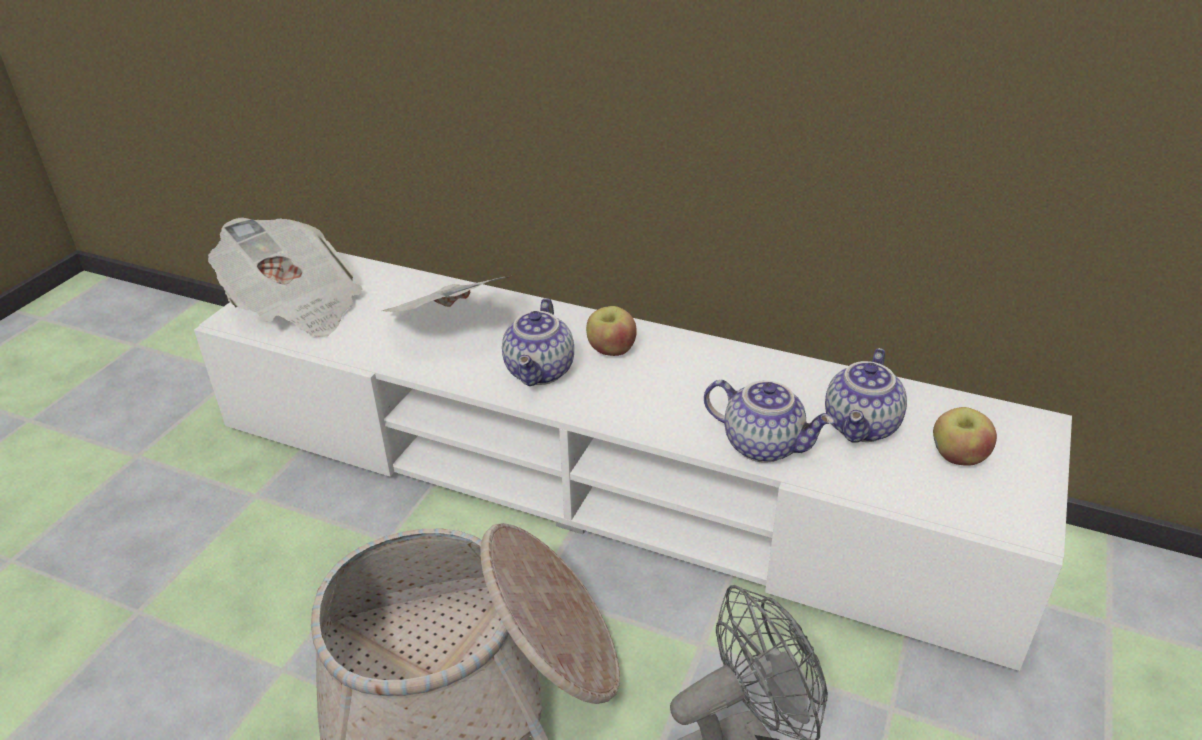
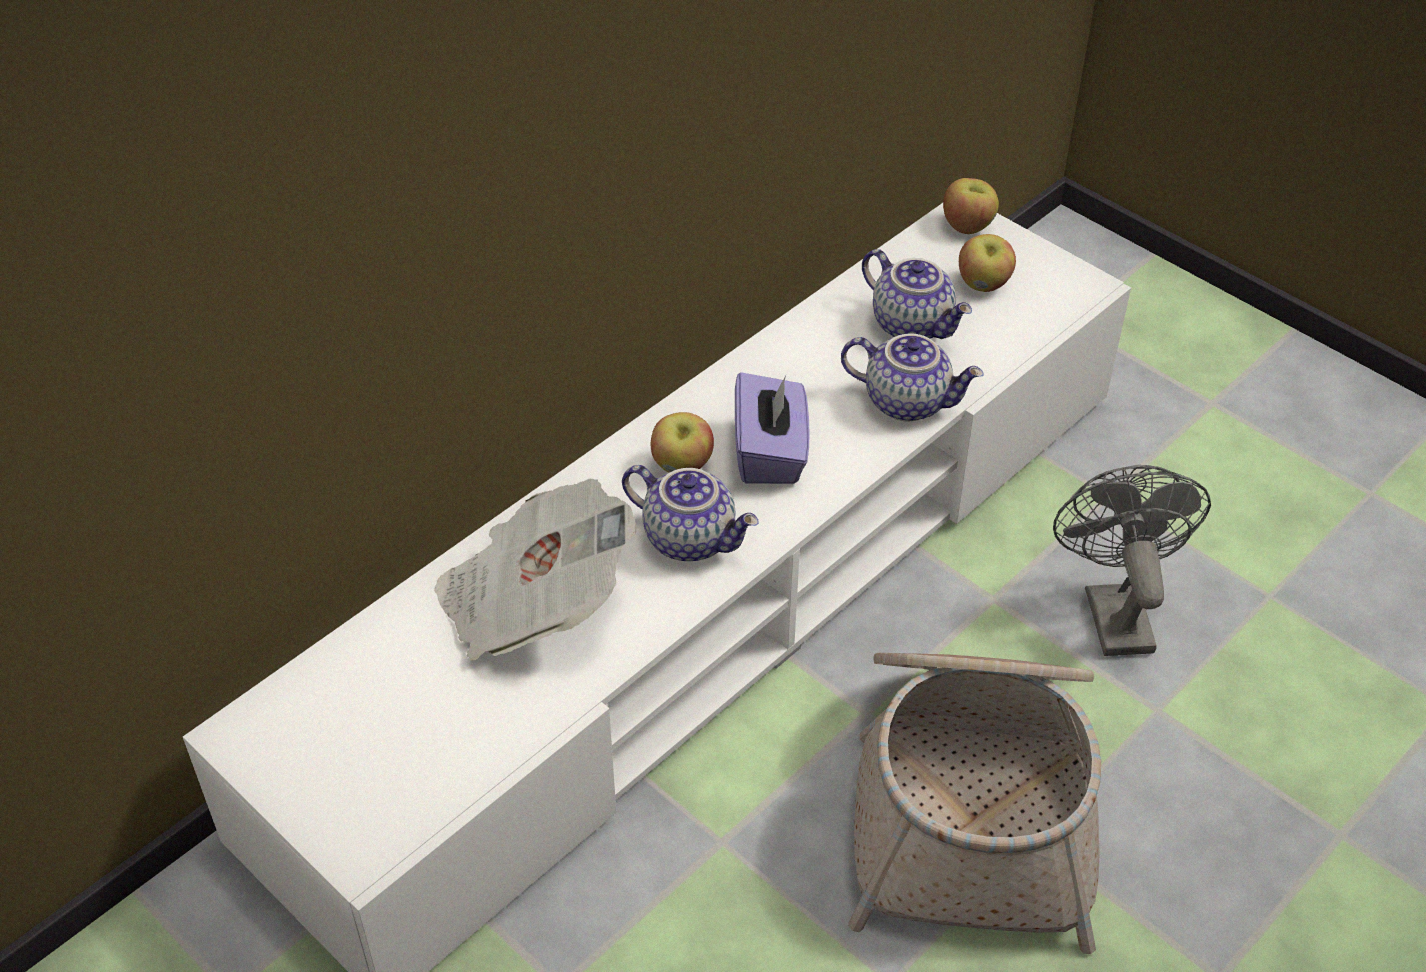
camera: 70 degrees left, 10 degrees up
newspaper [208,217,363,337] -> none
teapot [704,380,834,462] -> teapot turned 60 degrees clockwise [841,333,984,421]
none -> purple tissue box [735,372,809,484]
none -> apple [943,178,999,234]

